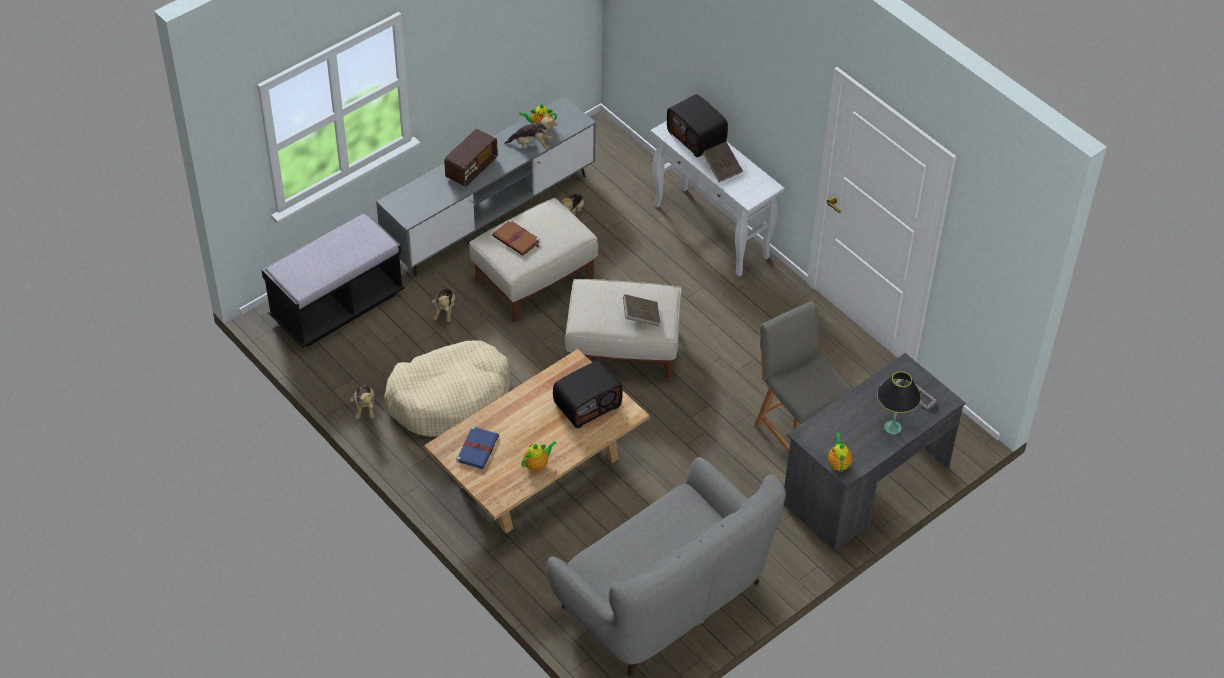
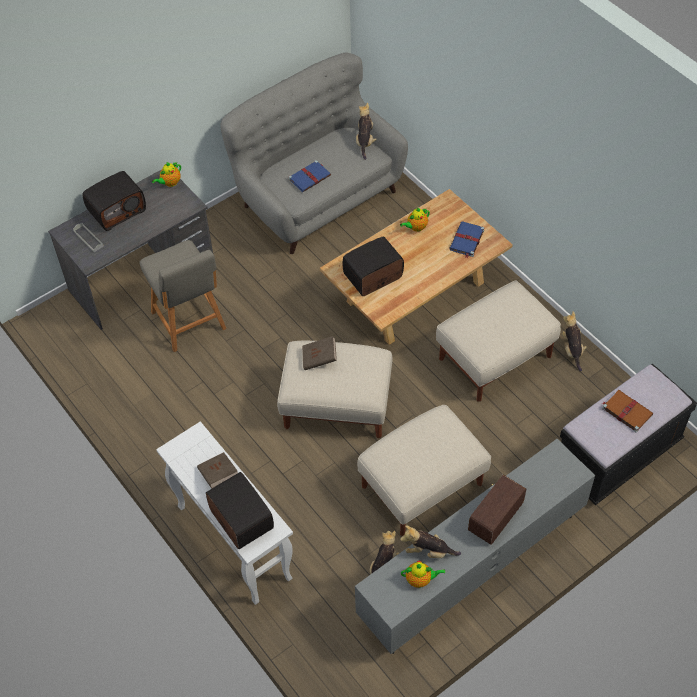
camera: 175 degrees left, 5 degrees up
beige dog bed [384,340,511,437] -> beige ottoman [436,280,561,402]
plush toy [432,288,455,322] -> plush toy moved to [356,103,377,160]
brown book [492,219,540,256] -> brown book moved to [602,390,653,432]
teapot [828,433,852,472] -> teapot turned 45 degrees clockwise [152,162,181,187]
black table lamp [877,371,921,434] -> radio [82,171,146,231]
none -> blue book [289,160,331,192]

